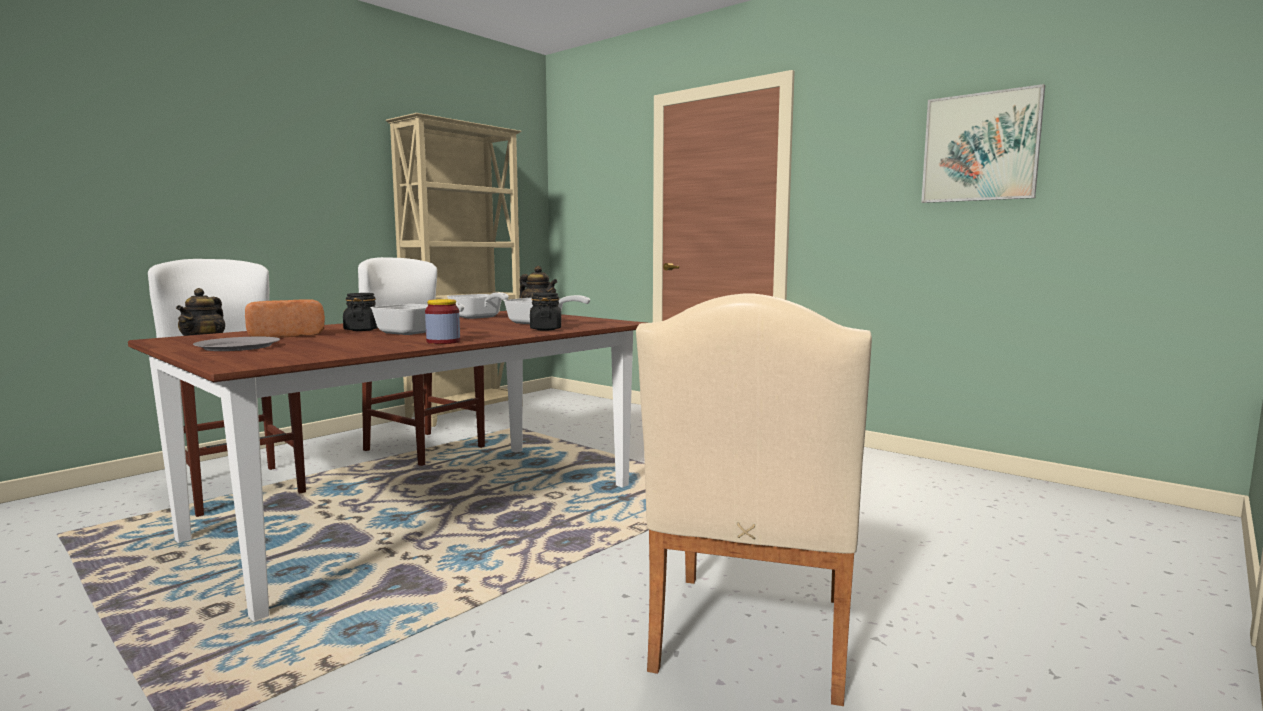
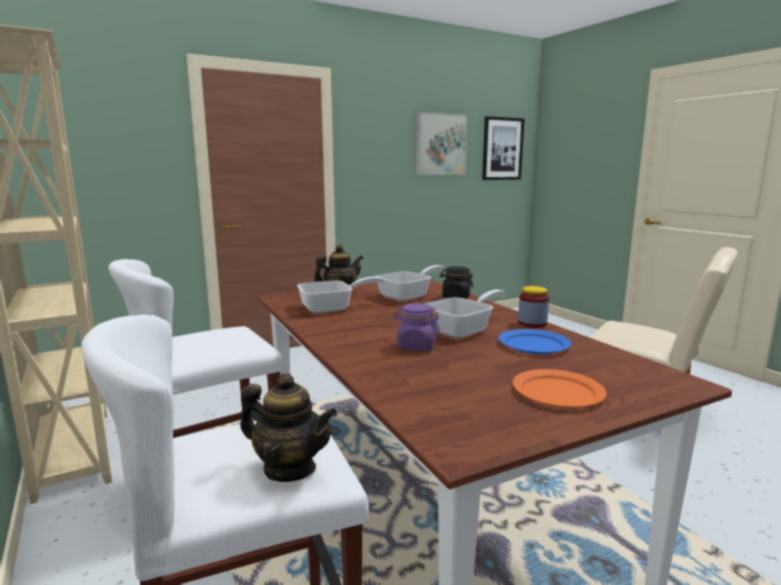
camera: 70 degrees left, 5 degrees up
grey plate [193,337,280,351] -> orange plate [513,369,606,408]
bread [245,299,325,337] -> none
black jar [343,293,378,331] -> purple jar [393,303,440,351]
none -> picture [482,116,524,180]
none -> blue plate [498,329,571,354]

